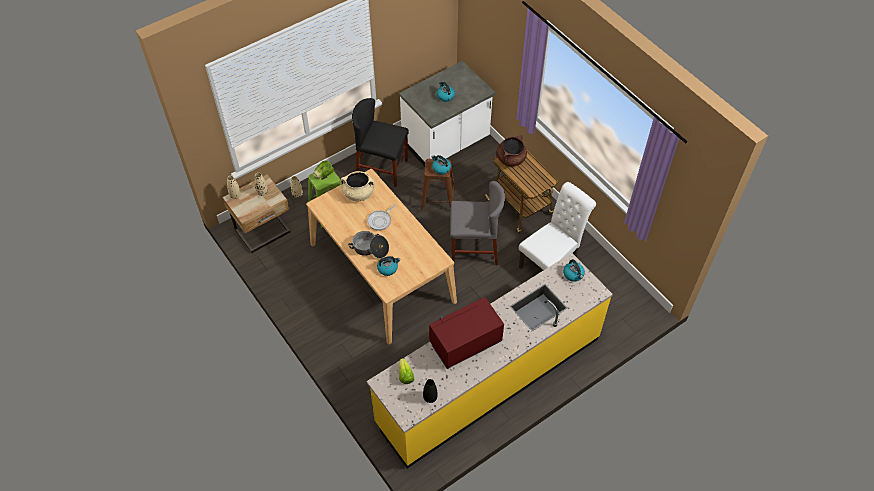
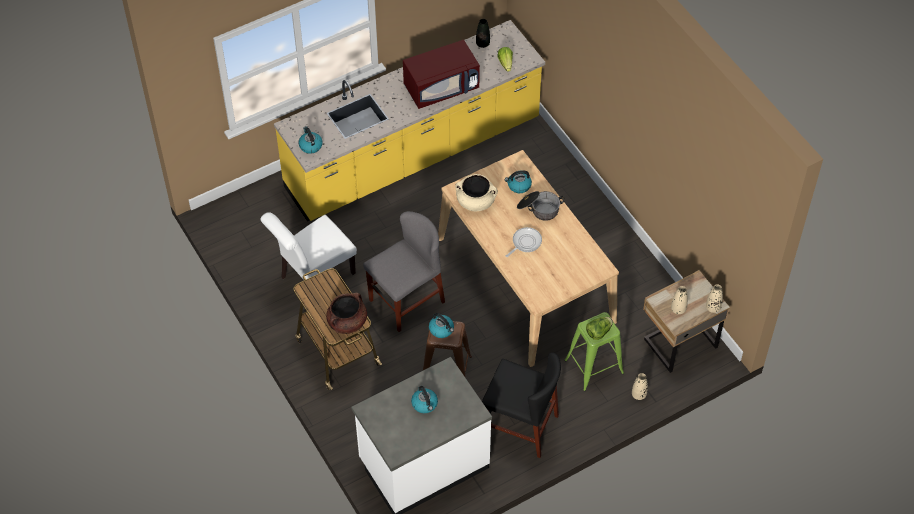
camera: 175 degrees left, 0 degrees up
beige cooking pot [340,171,375,201] -> beige cooking pot moved to [455,174,498,211]
grey chair [450,181,505,265] -> grey chair turned 135 degrees clockwise [363,211,445,332]

